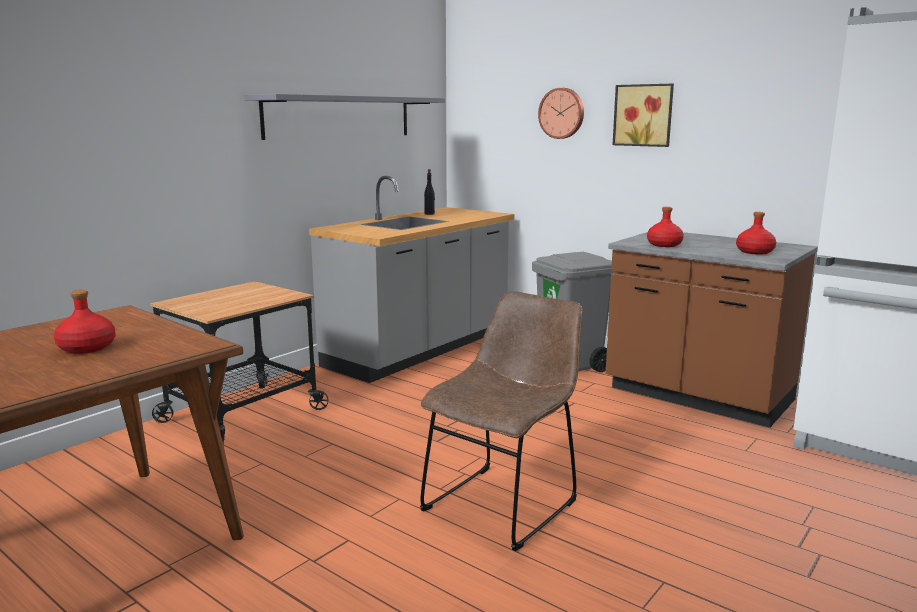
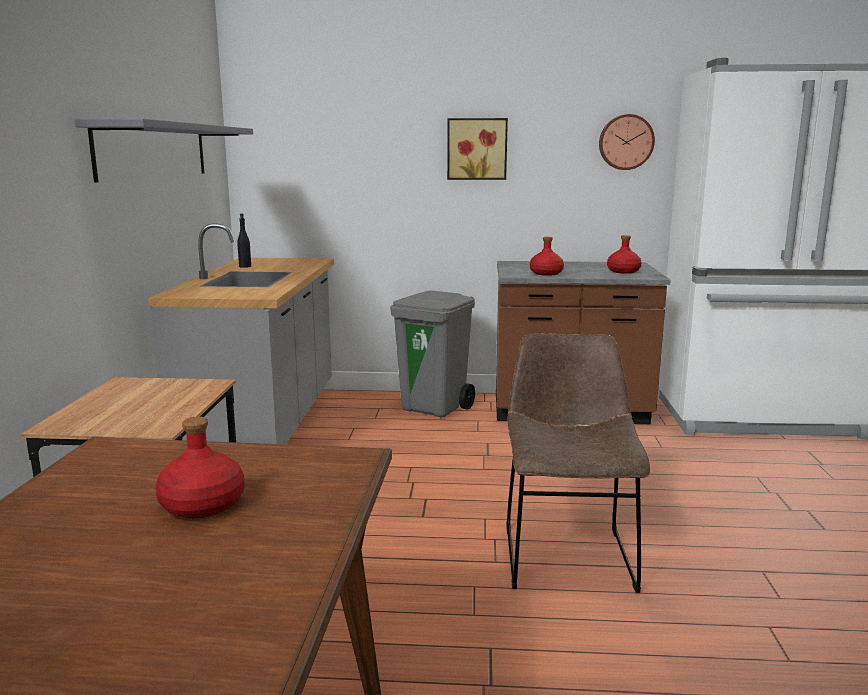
camera: 35 degrees left, 0 degrees up
wall clock [538,88,584,139] -> wall clock moved to [599,114,655,170]

